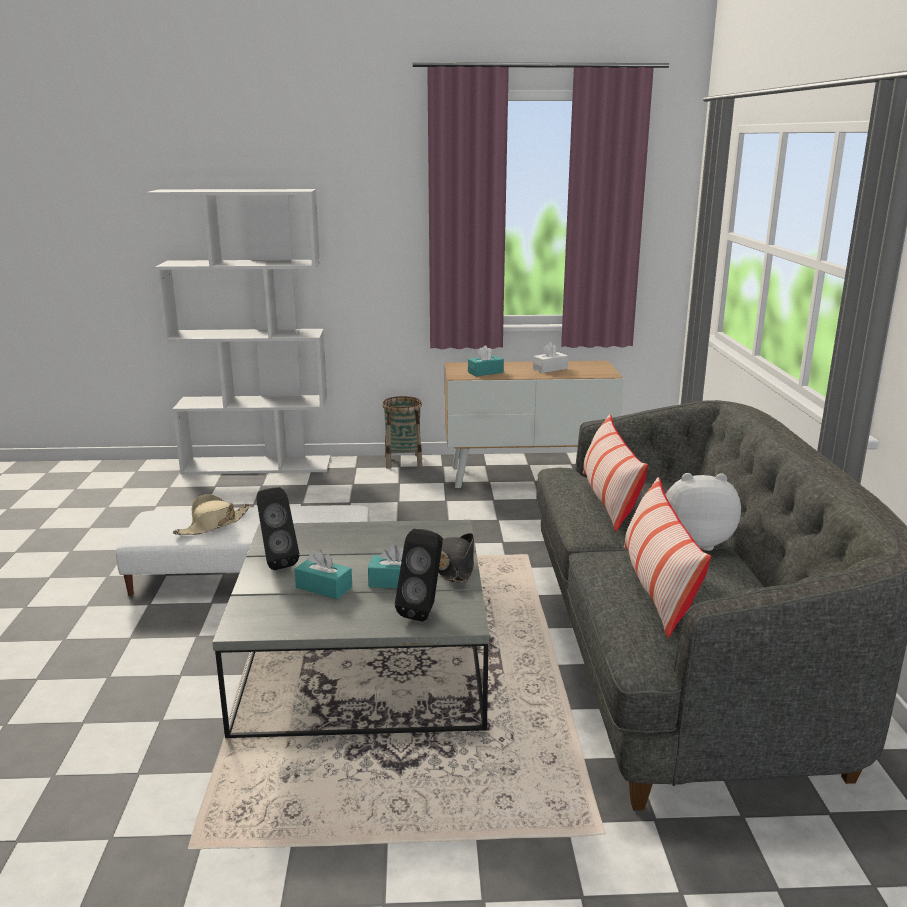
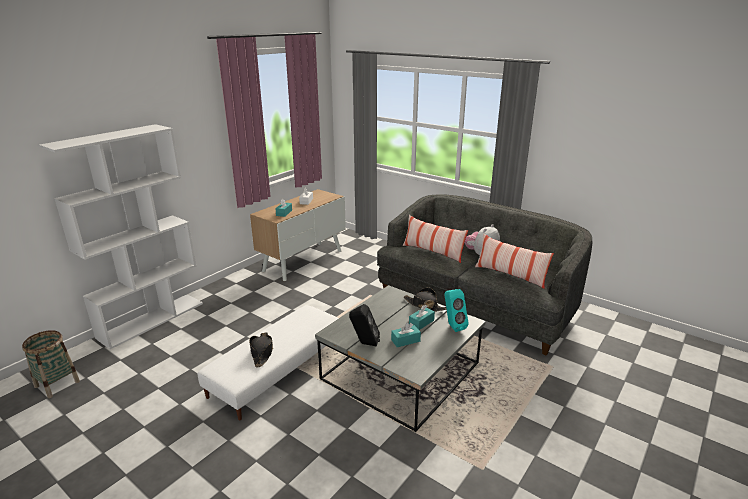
camera: 50 degrees left, 5 degrees up
beige hat [173,494,251,535] -> black hat [249,332,273,368]
basket [382,396,423,469] -> basket moved to [22,330,80,398]
black speaker [395,529,443,622] -> turquoise speaker [445,289,469,332]

